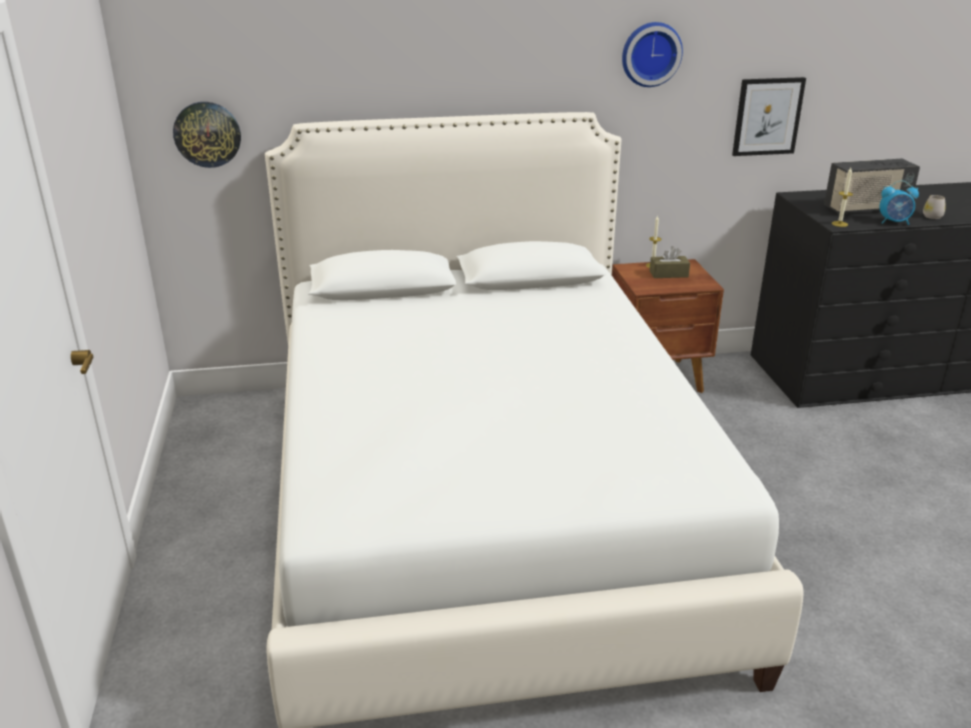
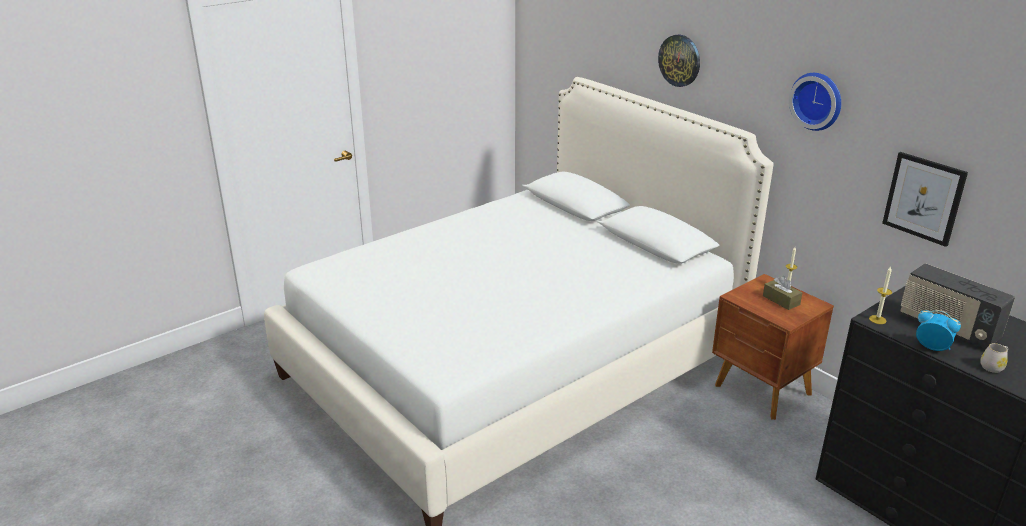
camera: 60 degrees right, 0 degrees up
wall clock [173,102,241,168] -> wall clock moved to [658,35,700,87]
alarm clock [880,181,919,225] -> alarm clock turned 150 degrees clockwise [916,310,961,351]

